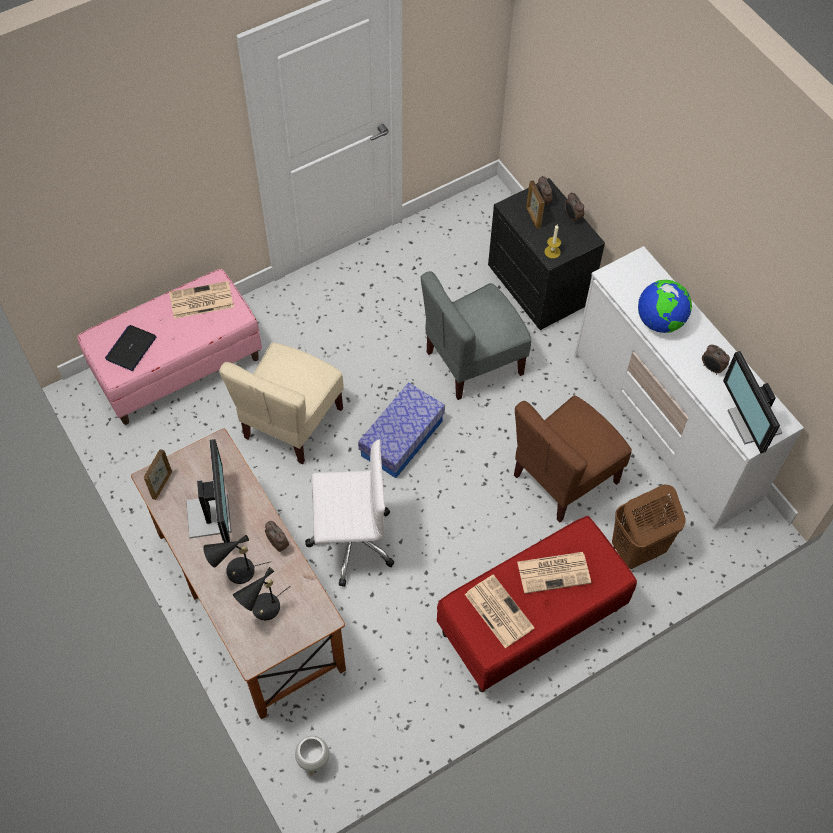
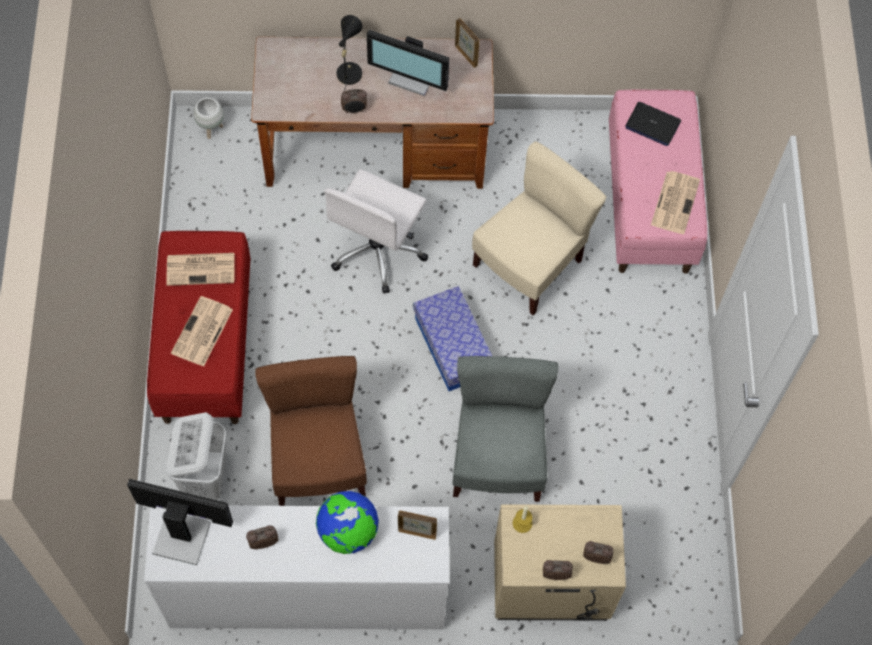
camera: 120 degrees right, 5 degrees up
laptop [105,325,156,371] -> laptop turned 150 degrees clockwise [625,102,681,146]
beige chair [219,343,343,464] -> beige chair turned 75 degrees clockwise [472,141,607,315]
black table lamp [233,567,290,620] -> none
black nightstand [488,178,605,330] -> beige nightstand [494,504,626,621]
picture frame [526,180,545,229] -> picture frame moved to [398,511,437,540]
brown laundry basket [612,484,686,569] -> white laundry basket [166,412,227,500]

